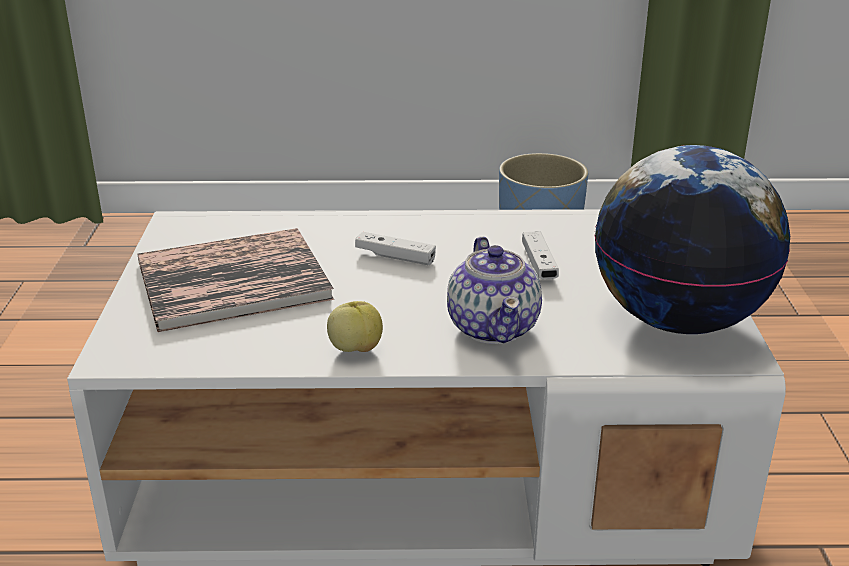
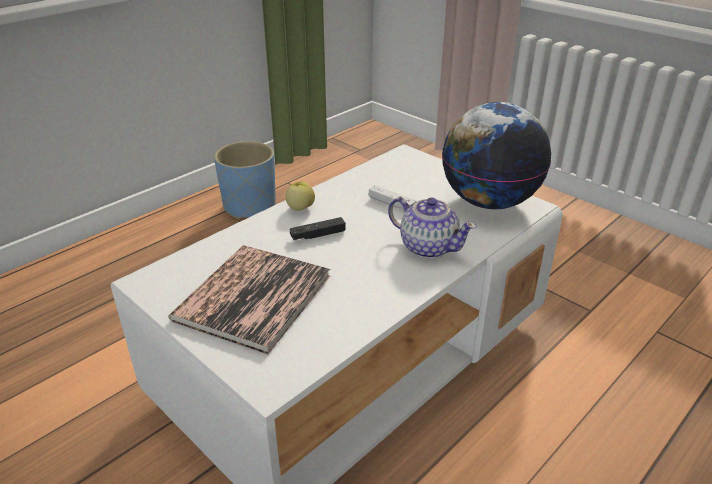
camera: 45 degrees left, 5 degrees up
apple [327,301,383,352] -> apple moved to [286,181,315,211]
white game controller [355,232,436,265] -> black game controller [290,217,346,240]

